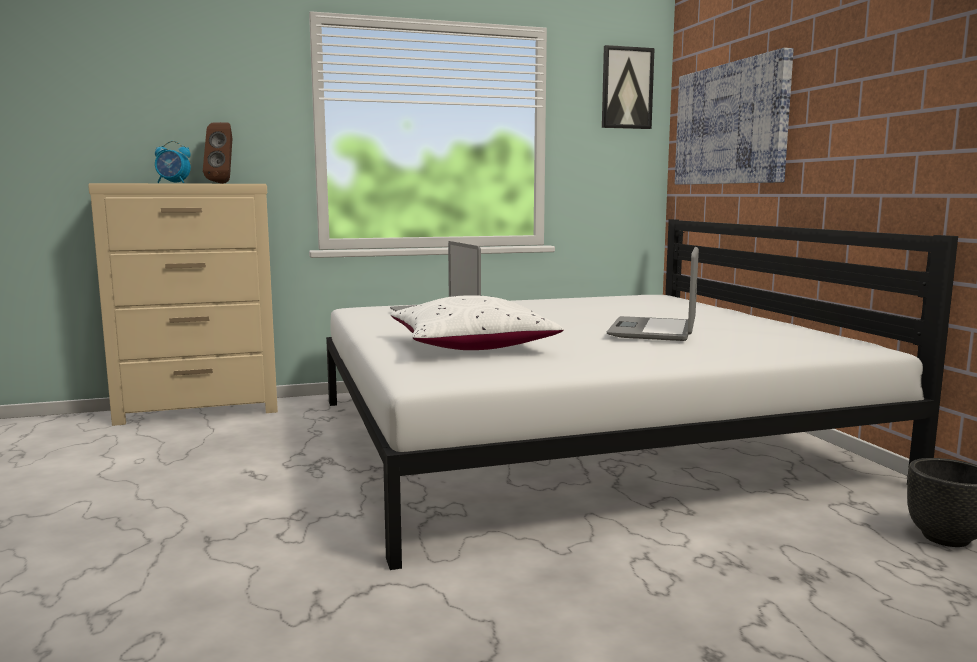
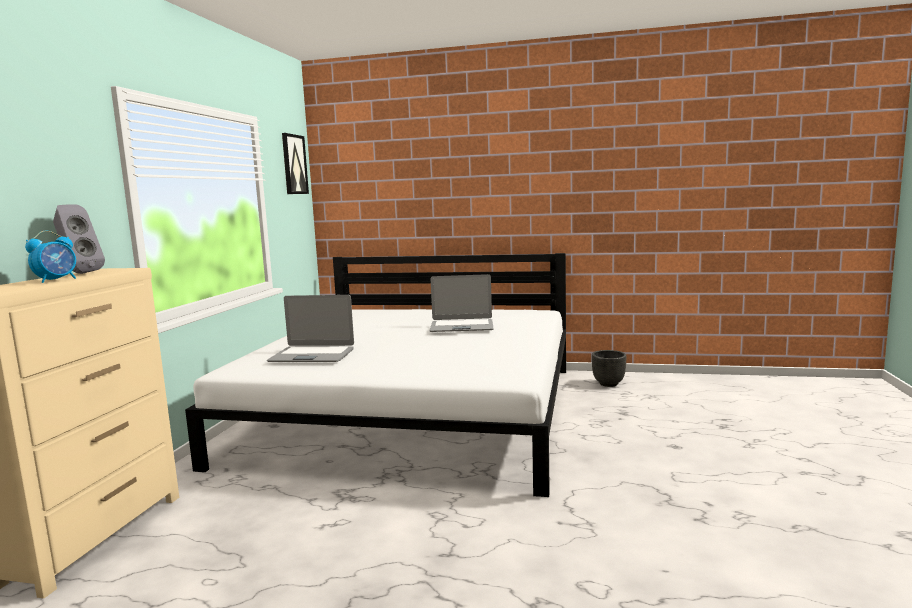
camera: 60 degrees left, 0 degrees up
brown speaker [203,122,232,184] -> grey speaker [53,204,105,274]
white pillow [391,295,564,350] -> none
laptop [607,247,699,341] -> laptop turned 45 degrees counterclockwise [430,274,494,332]
picture [675,48,794,185] -> none

